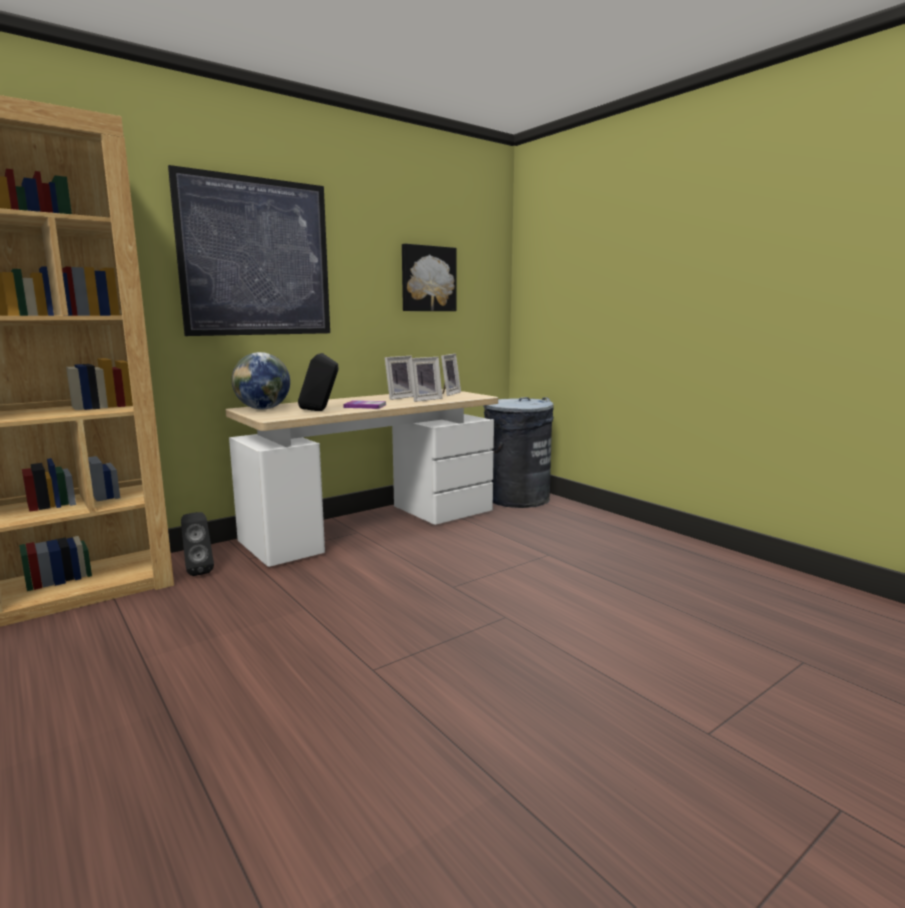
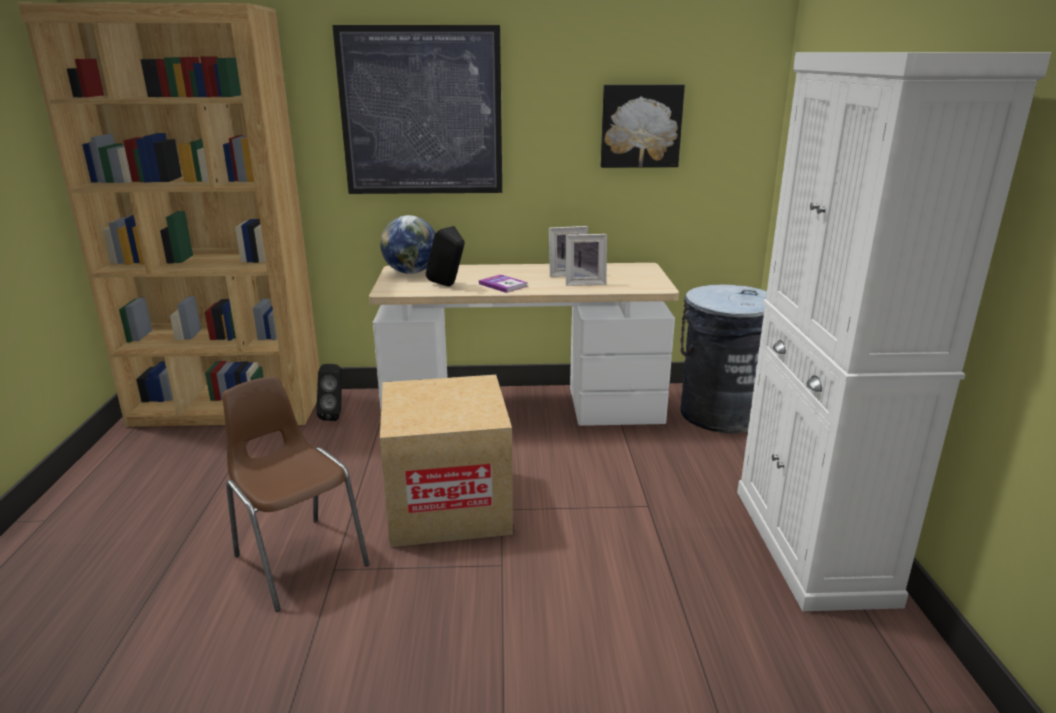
camera: 35 degrees right, 10 degrees up
picture frame [441,353,461,396] -> none
none -> brown chair [222,376,370,612]
none -> cardboard box [380,375,513,547]
none -> white cabinet [737,52,1051,611]

